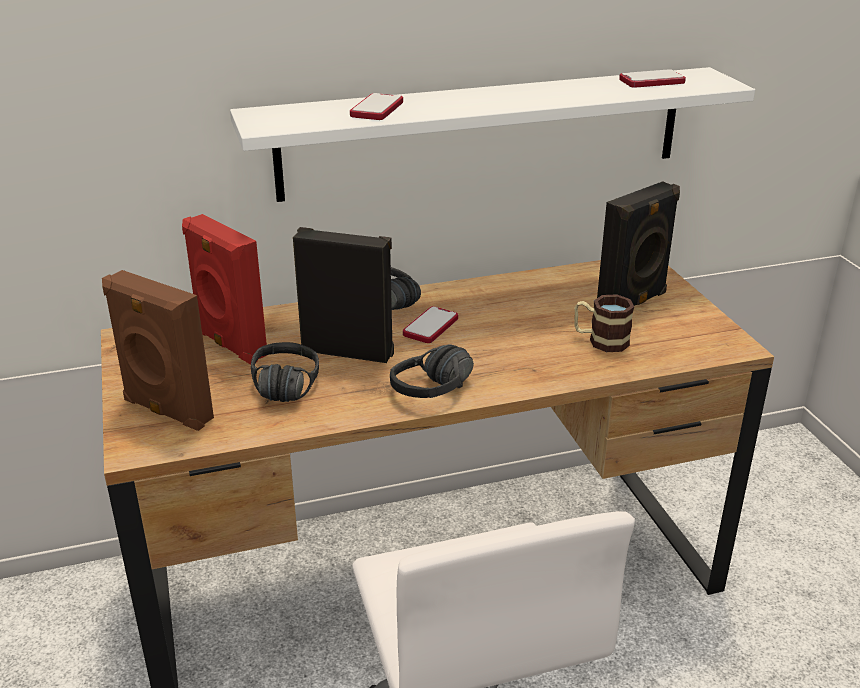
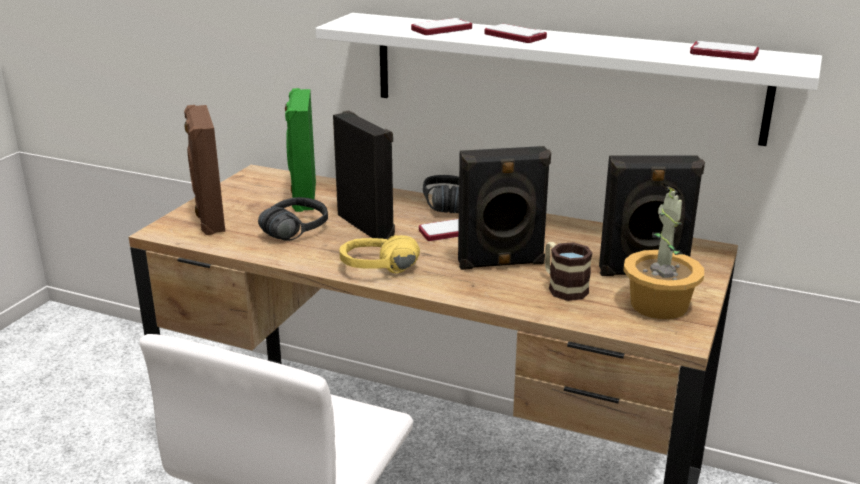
camera: 40 degrees right, 5 degrees down
red speaker [182,214,267,365] -> green speaker [285,88,316,212]
black headphones [390,345,474,398] -> yellow headphones [339,235,420,273]
none -> black speaker [458,146,551,270]
none -> phone [485,24,547,43]
none -> potted plant [623,183,704,320]

